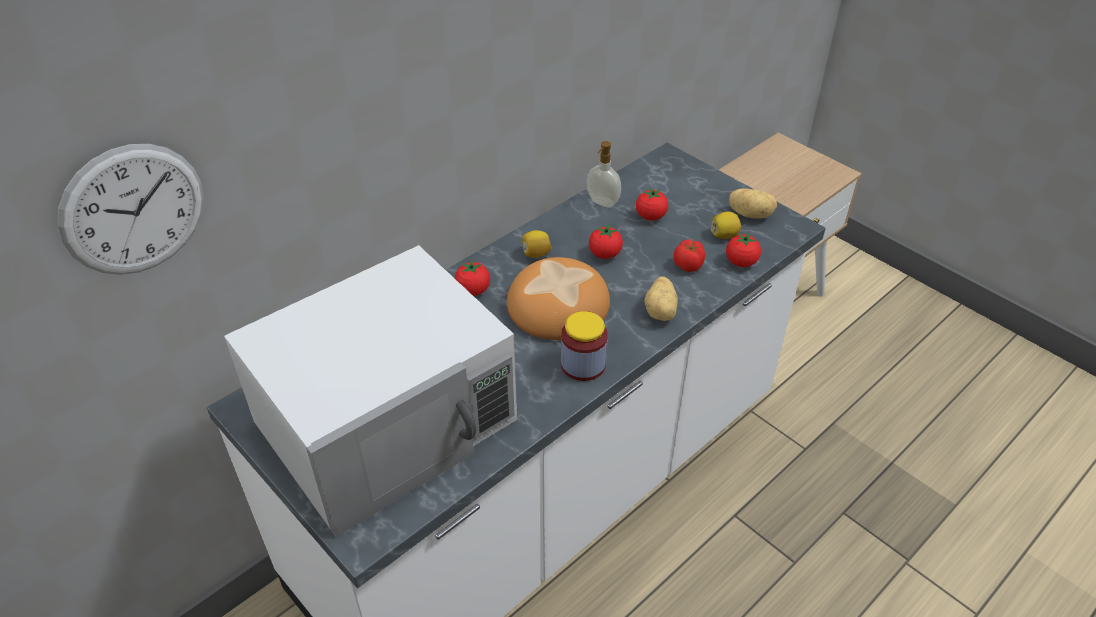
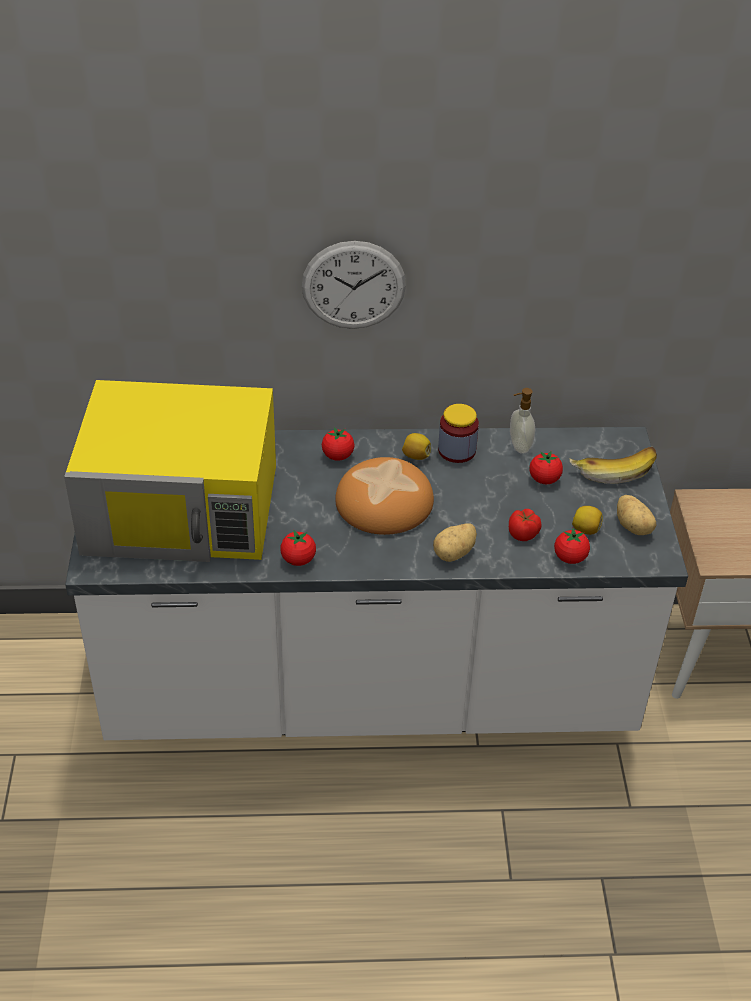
camera: 40 degrees right, 0 degrees up
wall clock [57,144,204,275] -> wall clock moved to [302,241,406,329]
white microwave [224,245,517,537] -> yellow microwave [64,380,276,562]
jar [561,311,608,381] -> jar moved to [438,404,479,463]
tomato [589,224,623,259] -> tomato moved to [280,530,316,566]
none -> banana [570,447,657,484]

